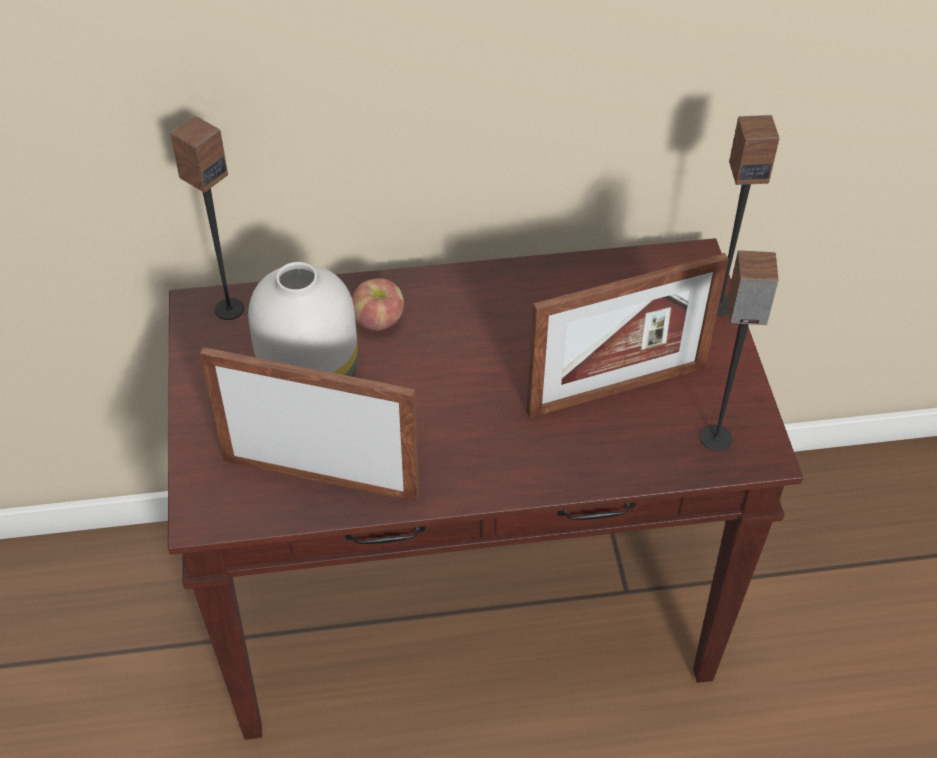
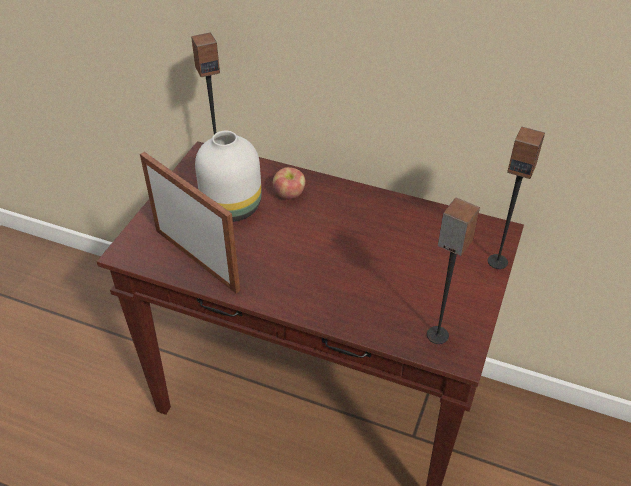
camera: 30 degrees right, 5 degrees down
picture frame [527,253,729,418] -> none

